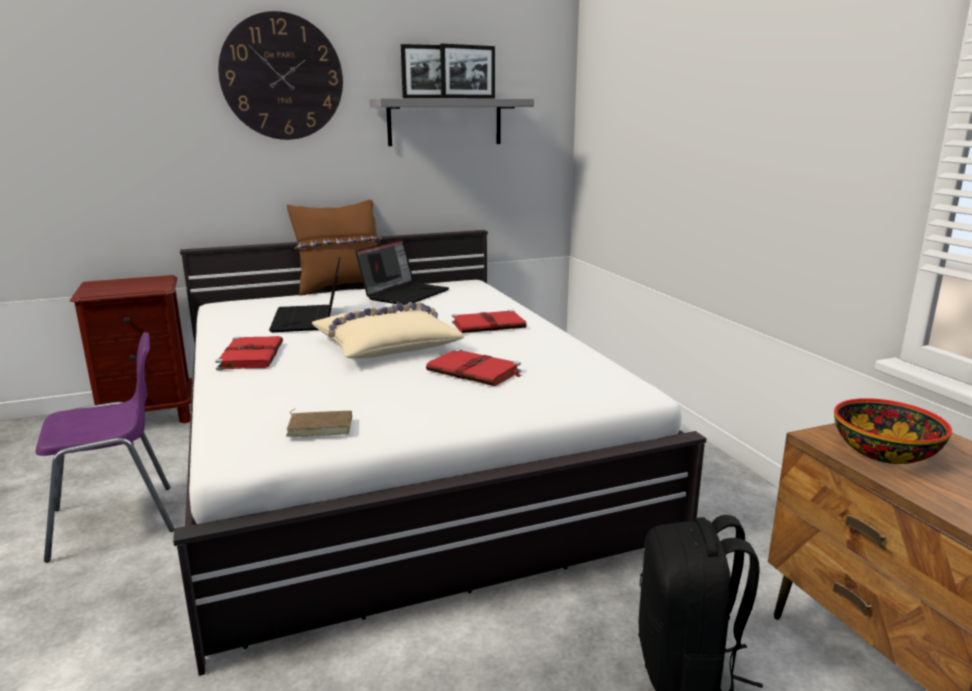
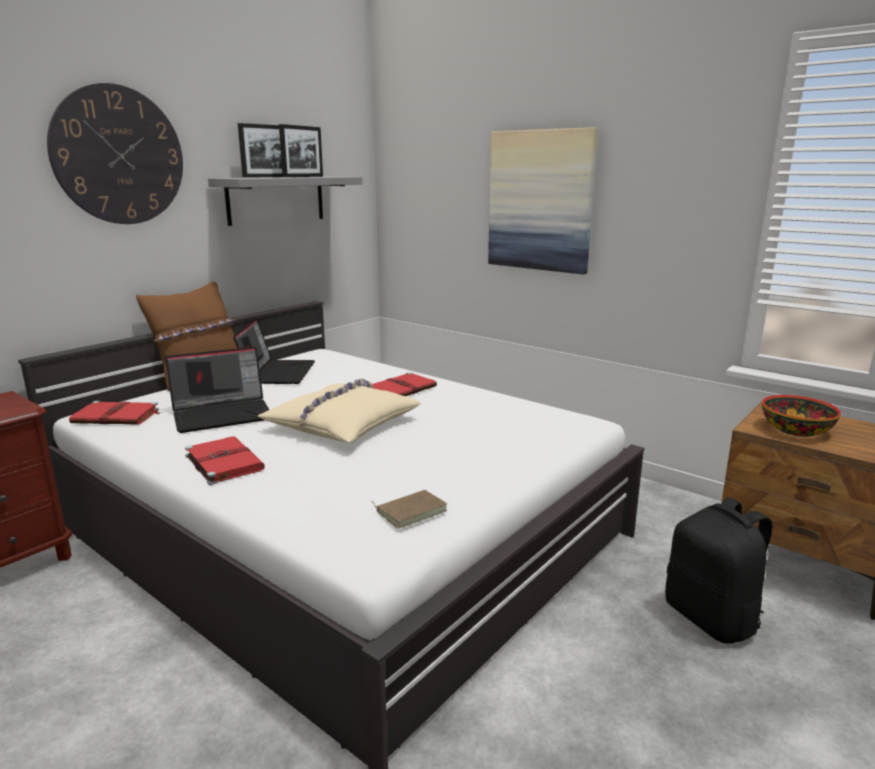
camera: 30 degrees left, 0 degrees up
purple chair [36,332,174,563] -> none
laptop [269,257,340,332] -> laptop turned 75 degrees counterclockwise [165,347,269,433]
red book [426,348,523,386] -> red book moved to [69,401,159,425]
none -> picture [488,127,598,274]

